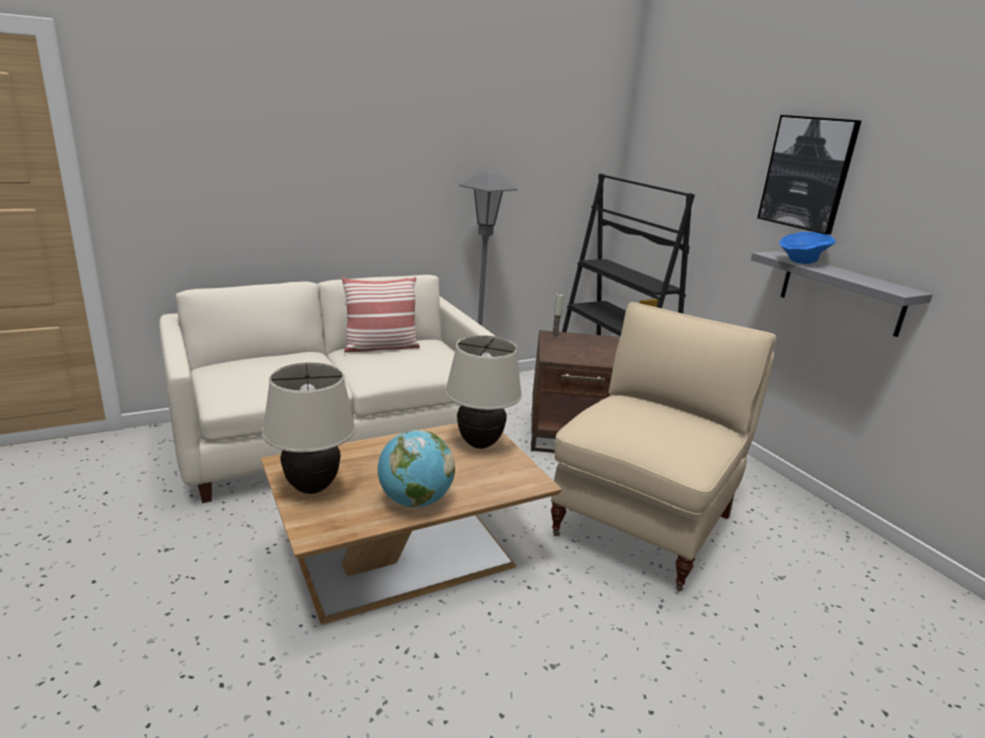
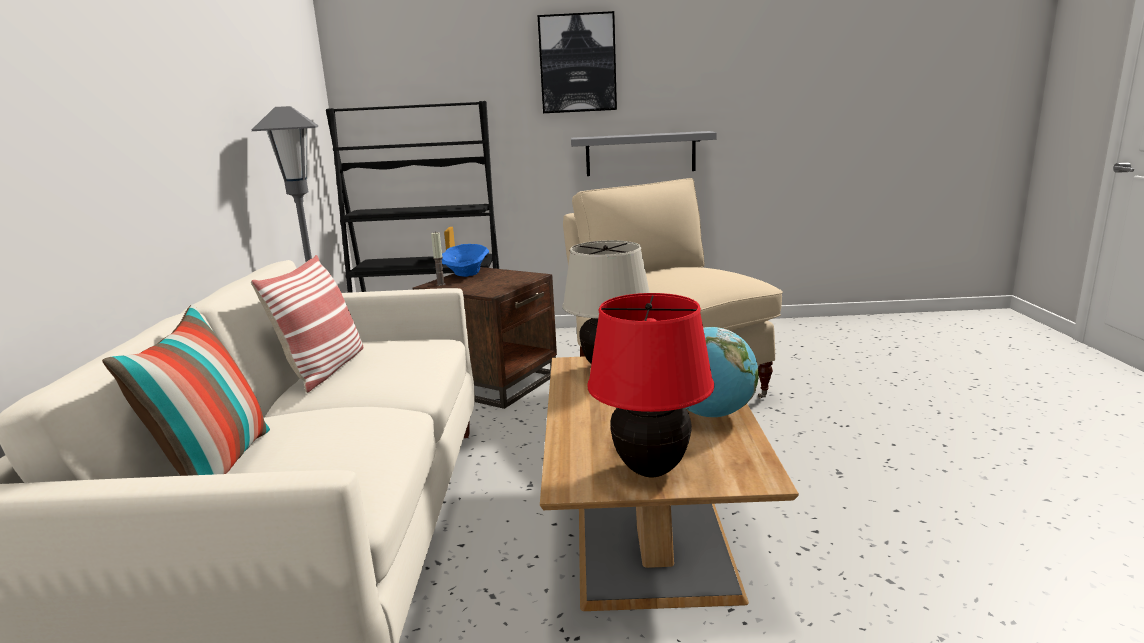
camera: 60 degrees left, 5 degrees down
beige table lamp [262,362,356,494] -> red table lamp [587,293,714,477]
blue bowl [779,232,836,264] -> blue bowl moved to [442,244,489,277]
none -> pillow [102,304,270,476]

